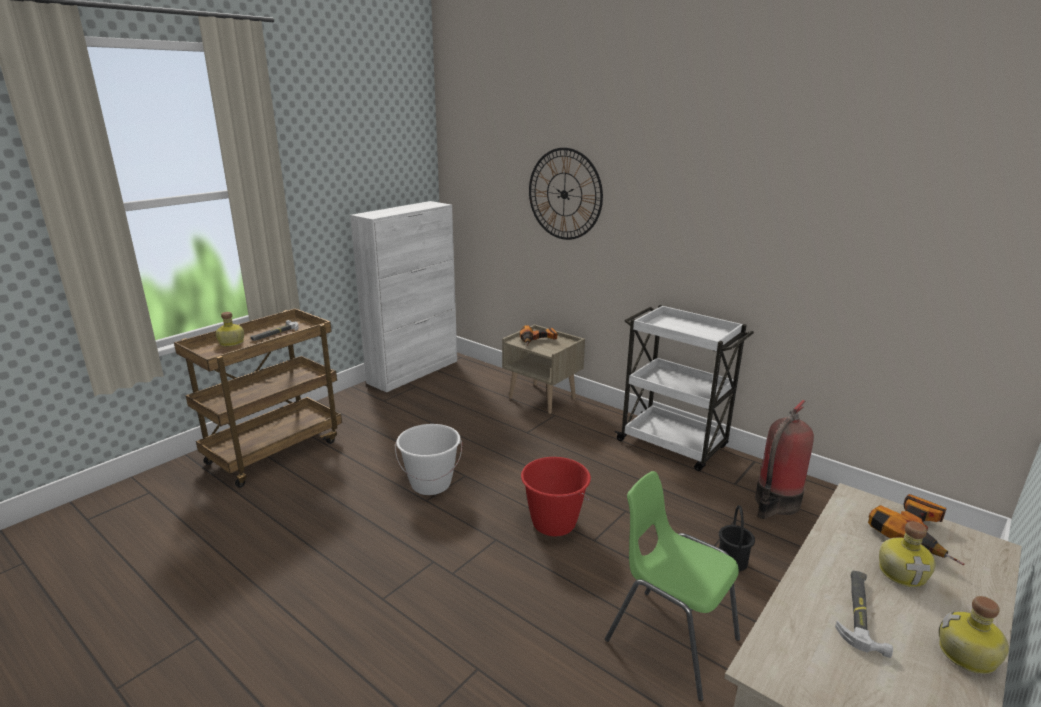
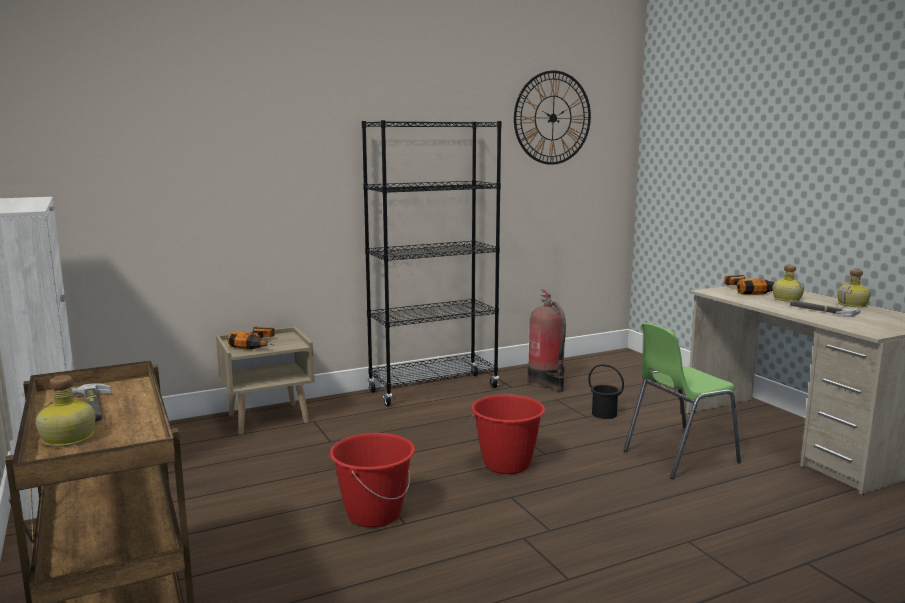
camera: 65 degrees left, 10 degrees down
white bucket [395,424,462,495] -> red bucket [330,433,415,528]
wall clock [529,148,603,240] -> wall clock moved to [514,70,591,165]
white cart [614,305,754,471] -> black bookcase [362,120,502,406]

